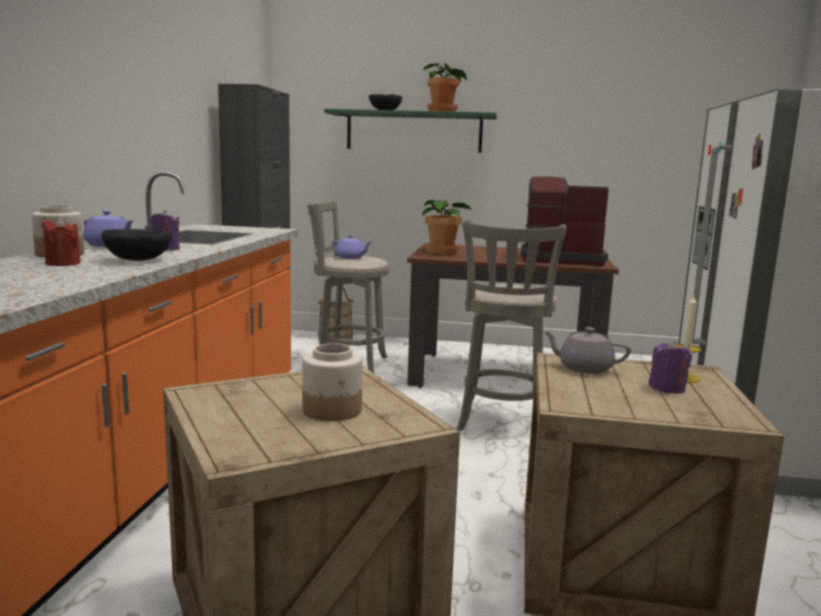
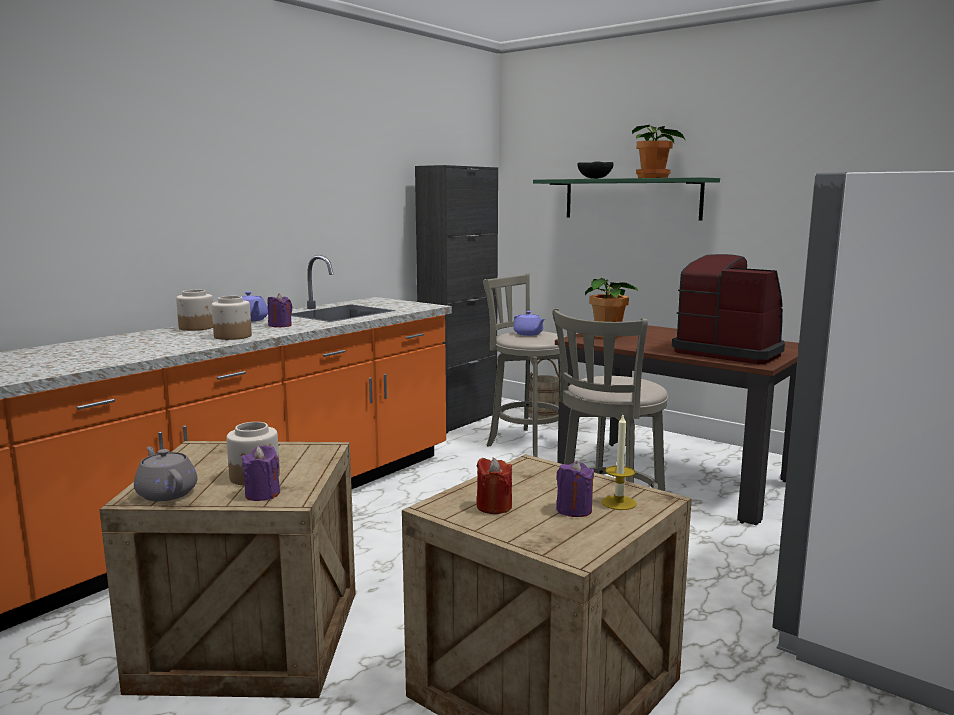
camera: 30 degrees right, 0 degrees up
red candle [42,217,81,266] -> red candle moved to [477,458,512,514]
black bowl [102,229,172,261] -> jar [212,296,252,340]
grey teapot [543,327,631,374] -> grey teapot moved to [134,447,197,501]
none -> purple candle [241,445,280,501]

